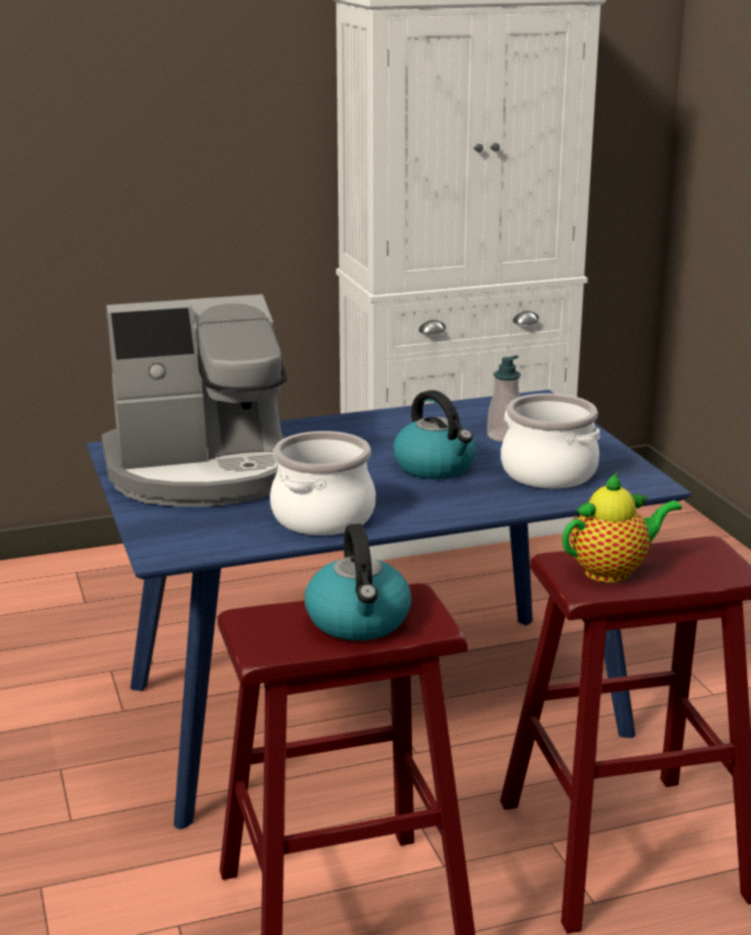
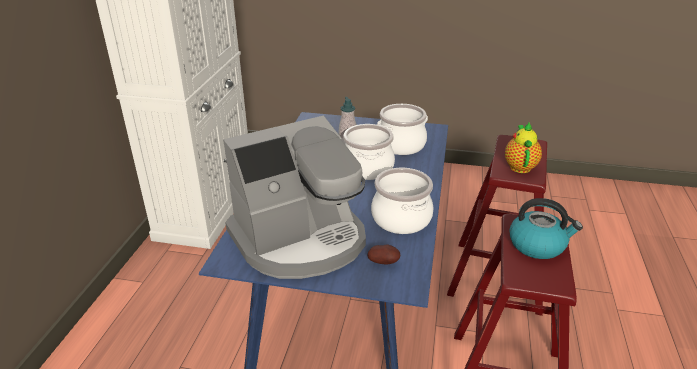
camera: 60 degrees left, 10 degrees up
coffee machine [102,294,287,507] -> coffee machine turned 45 degrees clockwise [223,116,366,279]
kettle [393,390,476,479] -> cooking pot [343,124,395,180]
none -> potato [368,245,400,265]

